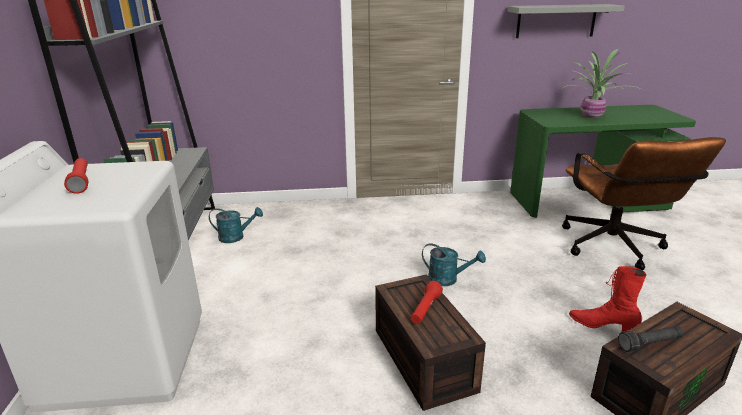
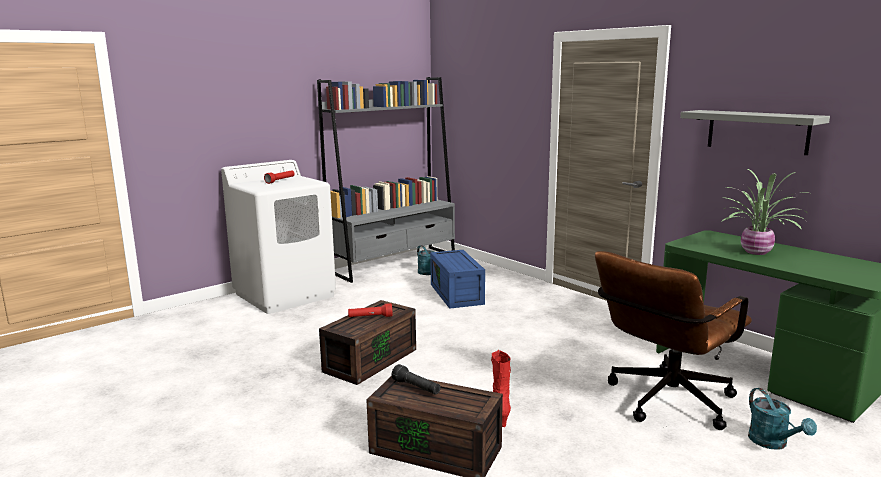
camera: 55 degrees right, 10 degrees down
turquoise watering can [422,243,486,286] -> turquoise watering can moved to [748,388,817,450]
none -> blue storage box [430,250,485,309]

